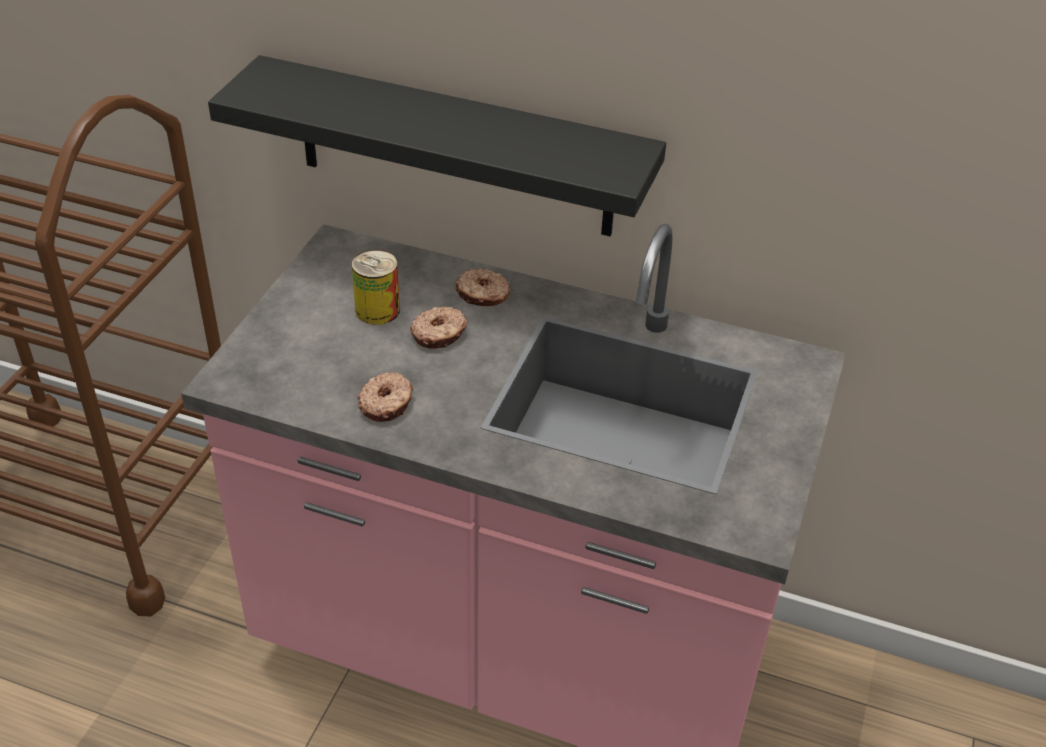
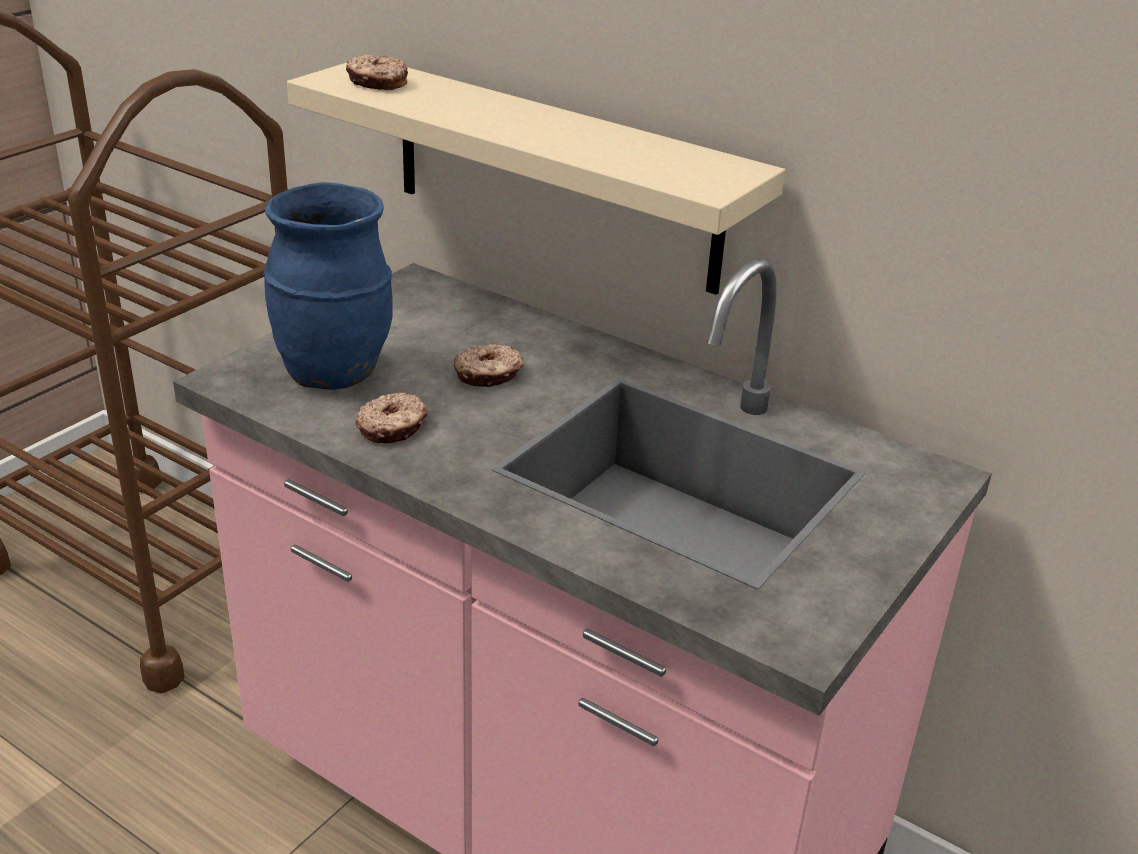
camera: 15 degrees right, 10 degrees down
black shelf [208,55,666,237] -> beige shelf [287,63,785,295]
can [352,249,400,325] -> none
donut [455,268,510,306] -> donut moved to [346,54,408,90]
none -> blue vase [263,182,393,390]

